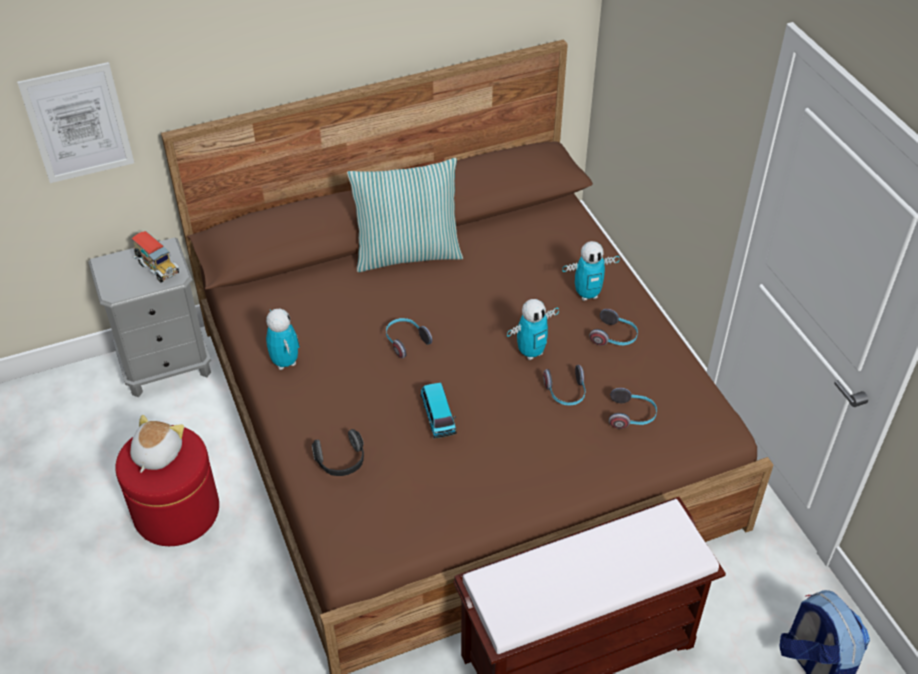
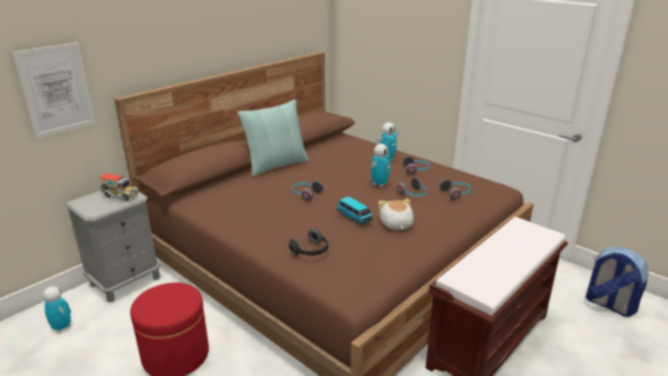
camera: 25 degrees left, 20 degrees down
plush toy [130,415,184,473] -> plush toy moved to [378,199,414,230]
toy robot [266,309,300,370] -> toy robot moved to [43,286,71,333]

